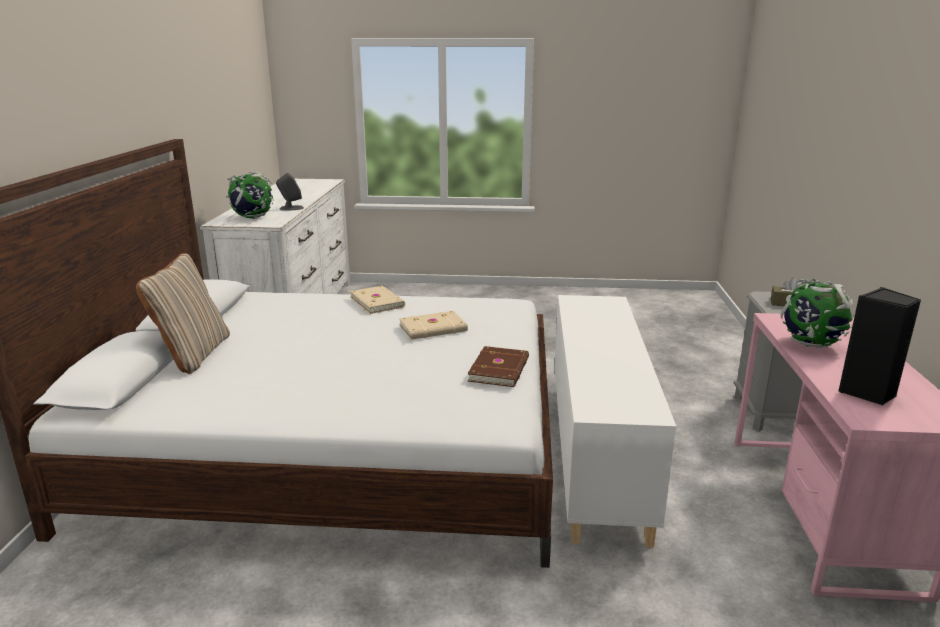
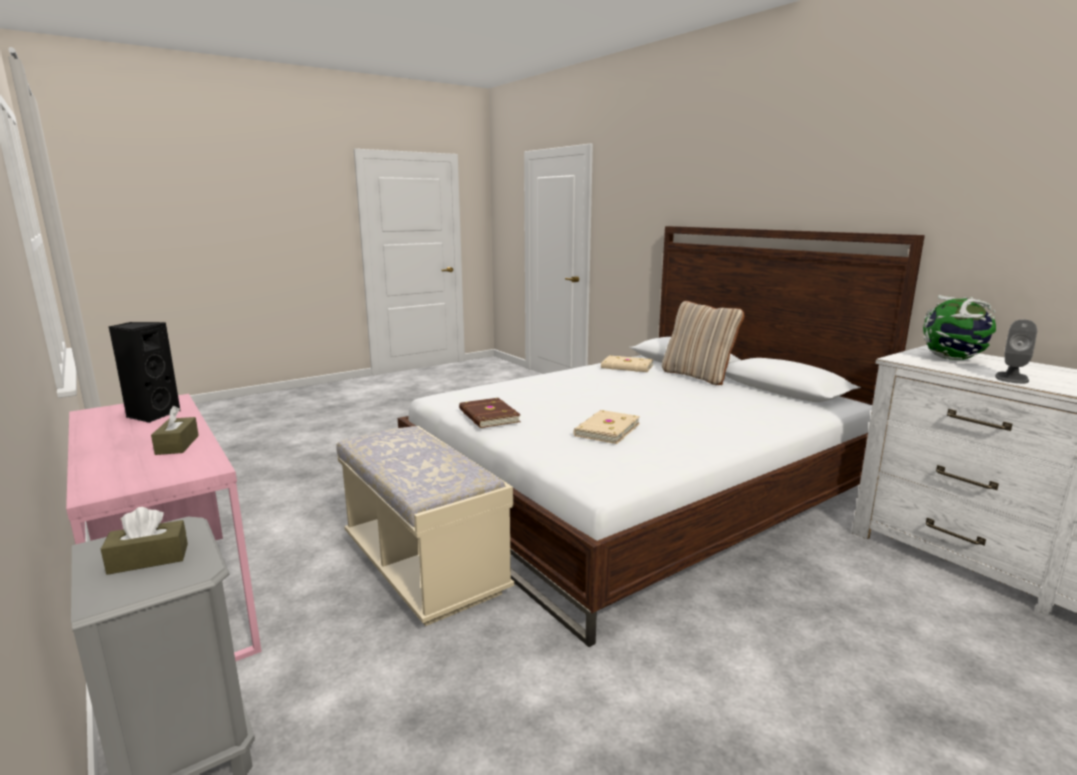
camera: 140 degrees right, 5 degrees down
beige book [350,286,405,314] -> beige book moved to [601,356,654,372]
white cabinet [554,295,676,548] -> beige bench [336,426,514,626]
globe [780,278,853,348] -> brown tissue box [151,406,199,455]

